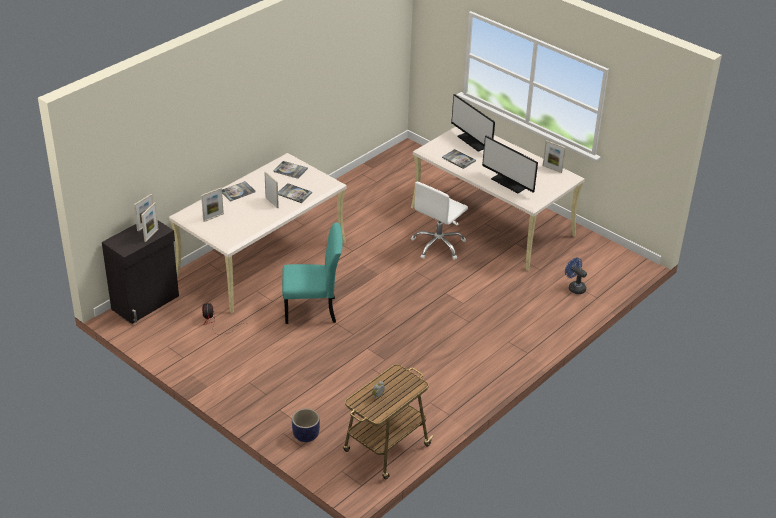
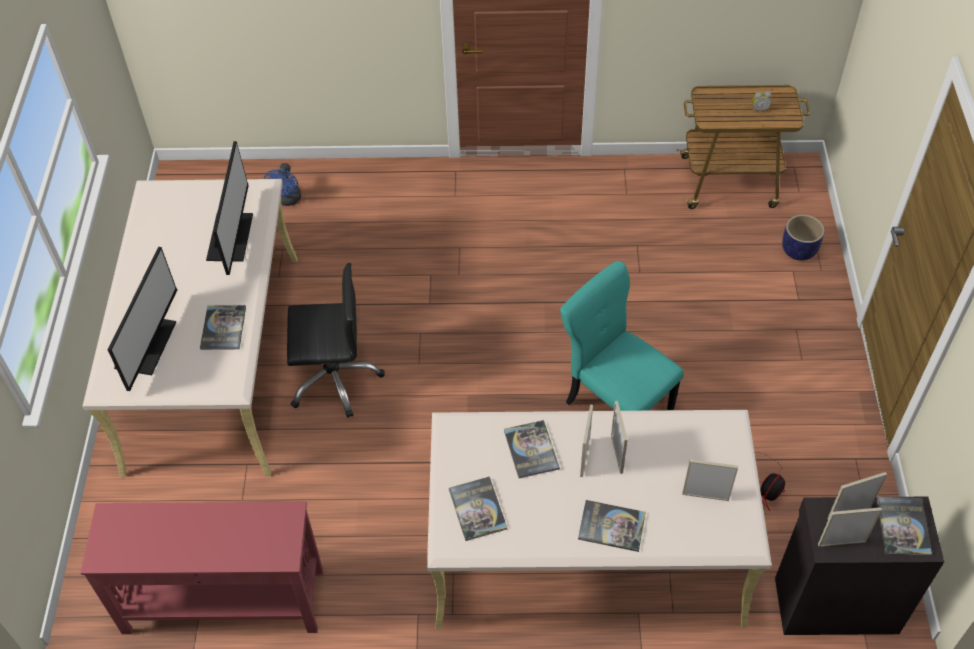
camera: 130 degrees left, 15 degrees up
white office chair [411,182,468,260] -> black office chair [287,263,385,418]
picture frame [543,140,565,173] -> picture frame moved to [611,401,628,474]
none -> red console table [80,502,323,634]
none -> book [877,497,932,556]

